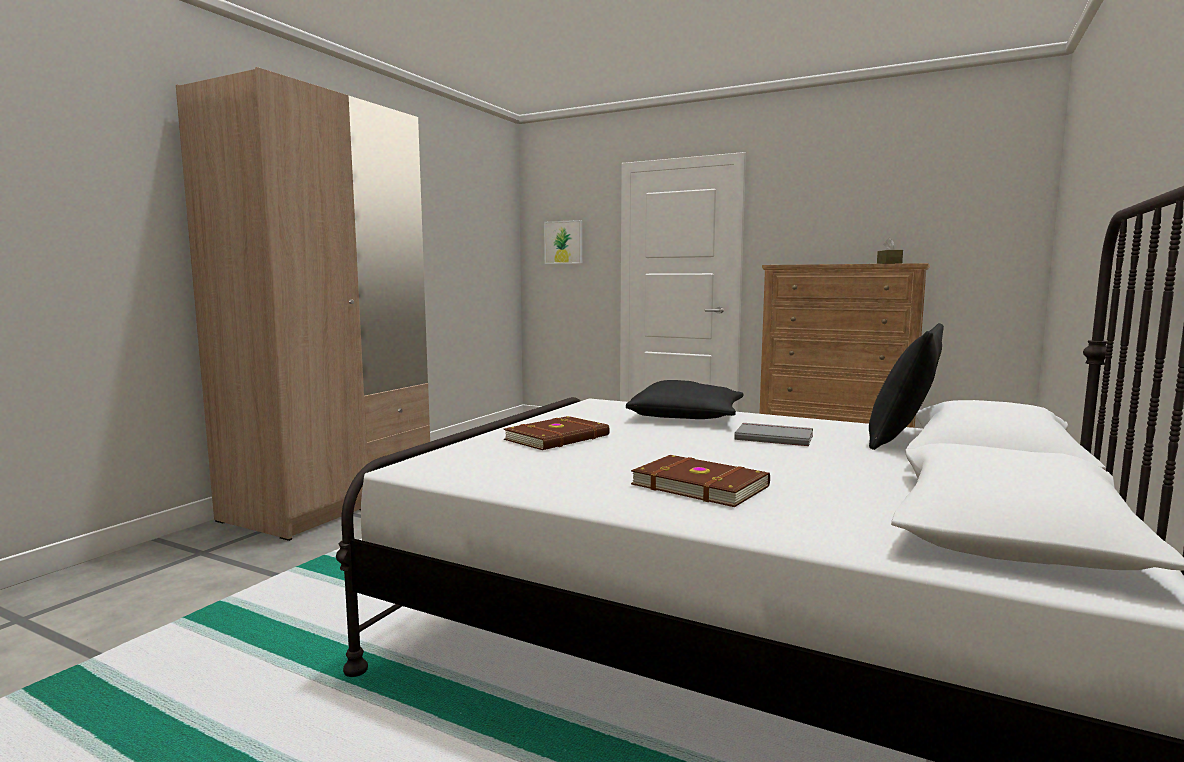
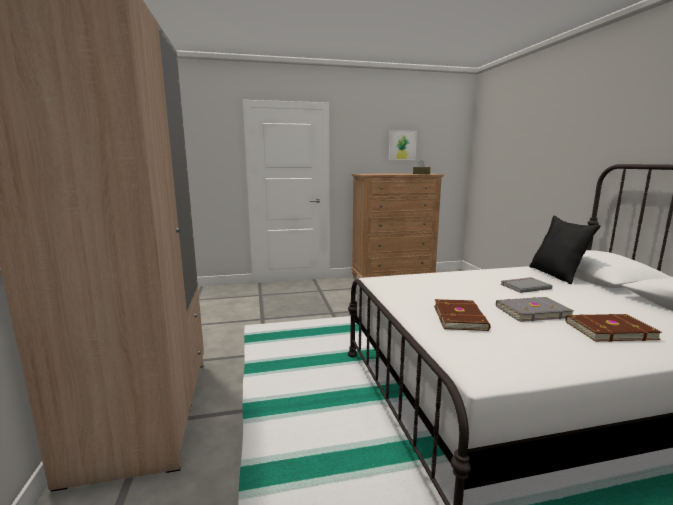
camera: 40 degrees left, 5 degrees up
picture [544,220,582,264] -> picture moved to [389,130,417,160]
black pillow [626,380,743,419] -> none
none -> grey book [496,297,574,322]

